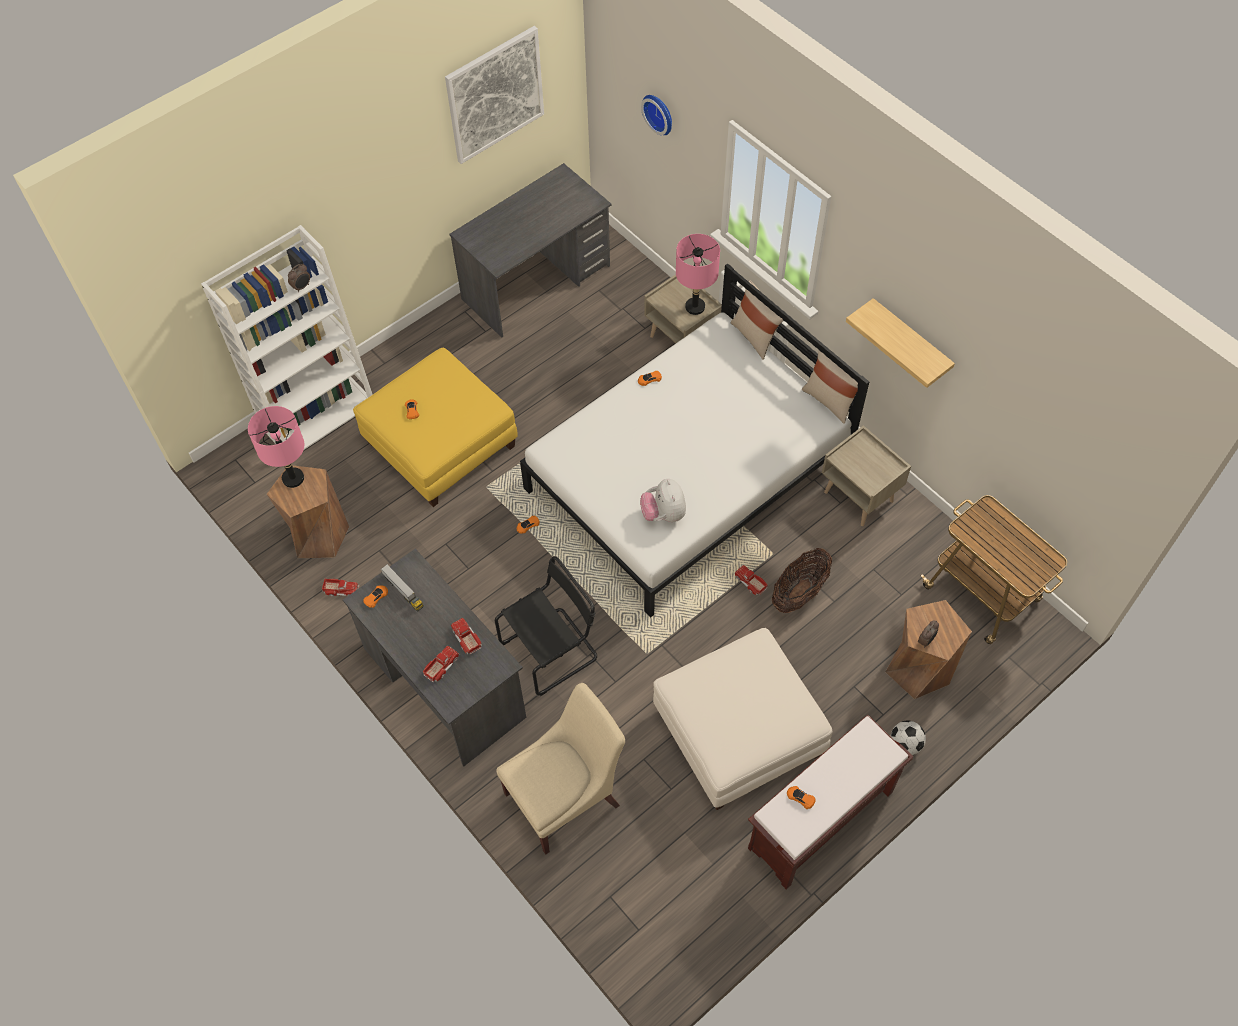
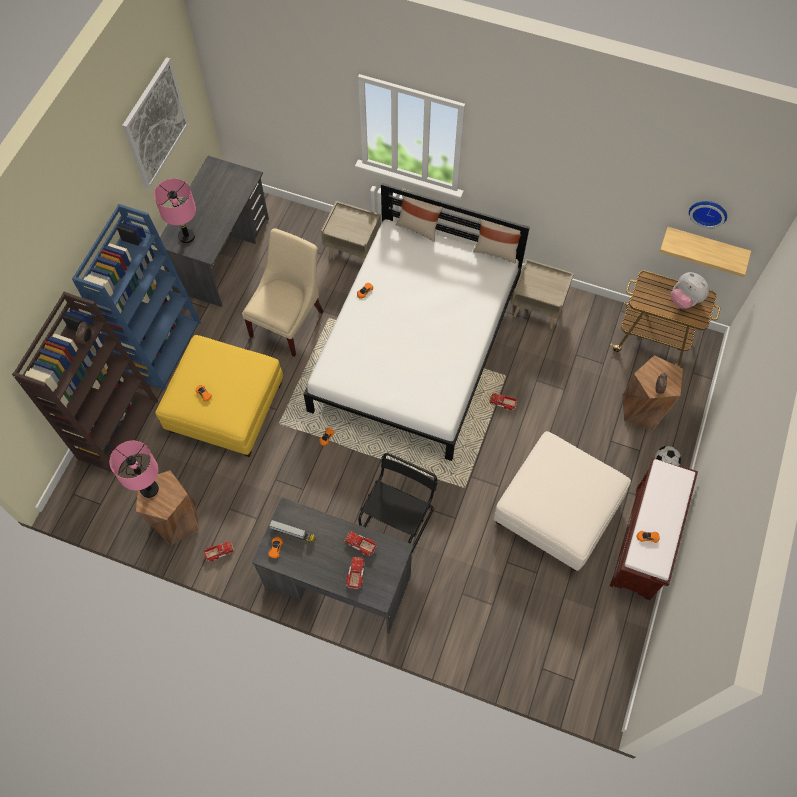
camera: 30 degrees left, 5 degrees up
white bookcase [201,225,373,450] -> brown bookcase [12,292,158,474]
beige chair [497,683,625,855] -> beige chair moved to [242,229,324,357]
plush toy [640,479,686,522] -> plush toy moved to [671,272,709,309]
wall clock [641,95,672,135] -> wall clock moved to [689,201,727,229]
pink table lamp [676,234,720,315] -> pink table lamp moved to [154,179,196,243]
basket [772,548,832,613] -> none
shelf [846,298,955,388] -> shelf moved to [660,227,751,277]
none -> blue bookcase [72,204,201,390]

